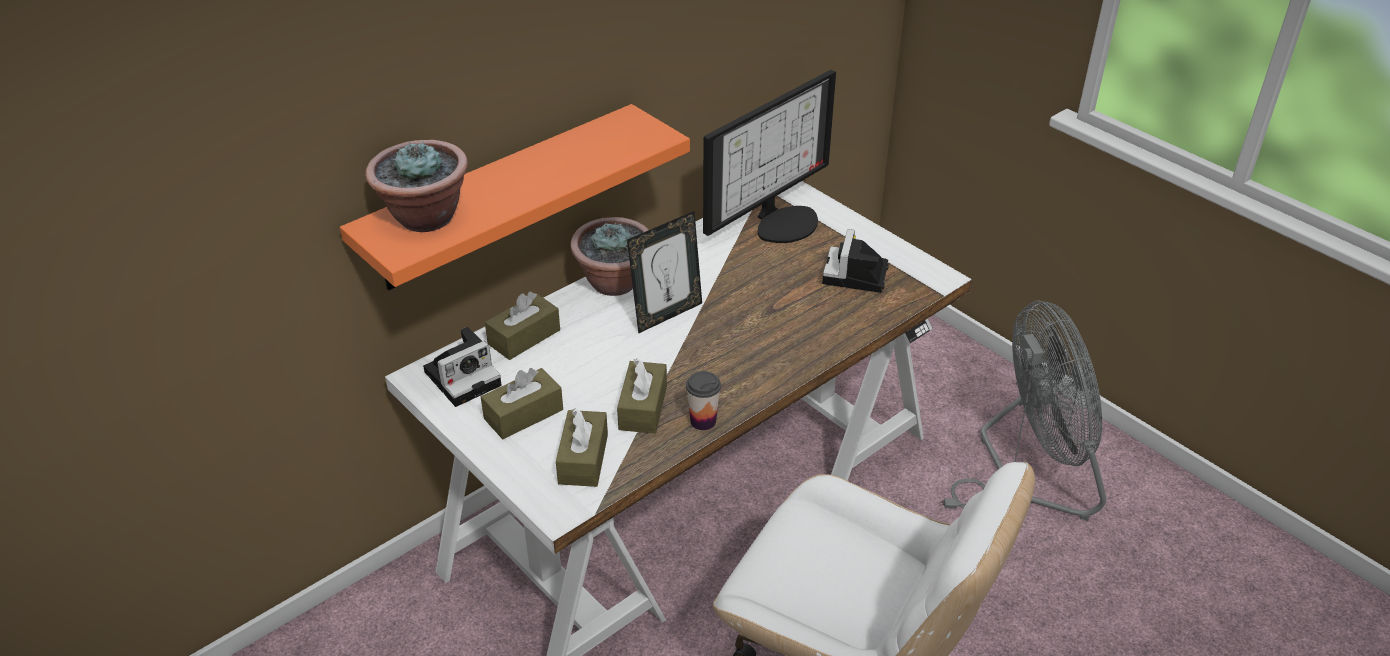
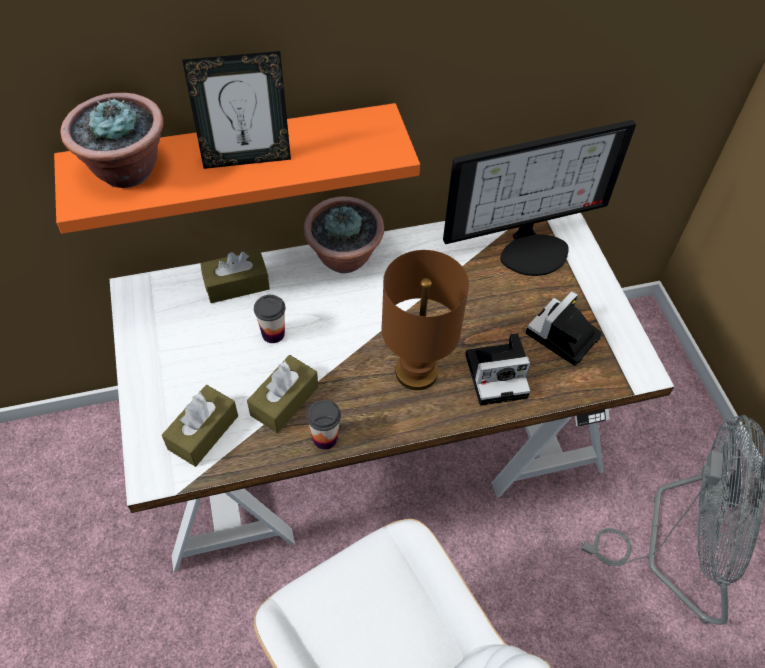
camera: 25 degrees right, 15 degrees up
camera [423,327,502,407] -> camera moved to [465,333,530,405]
brown tissue box [481,368,563,439] -> none
picture frame [627,211,702,334] -> picture frame moved to [182,51,291,169]
none -> cup [254,295,285,343]
none -> brown table lamp [381,250,469,390]

